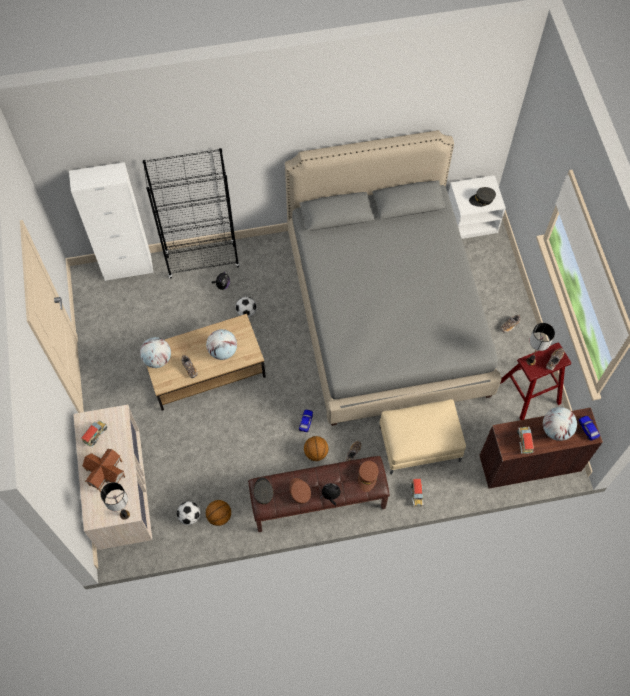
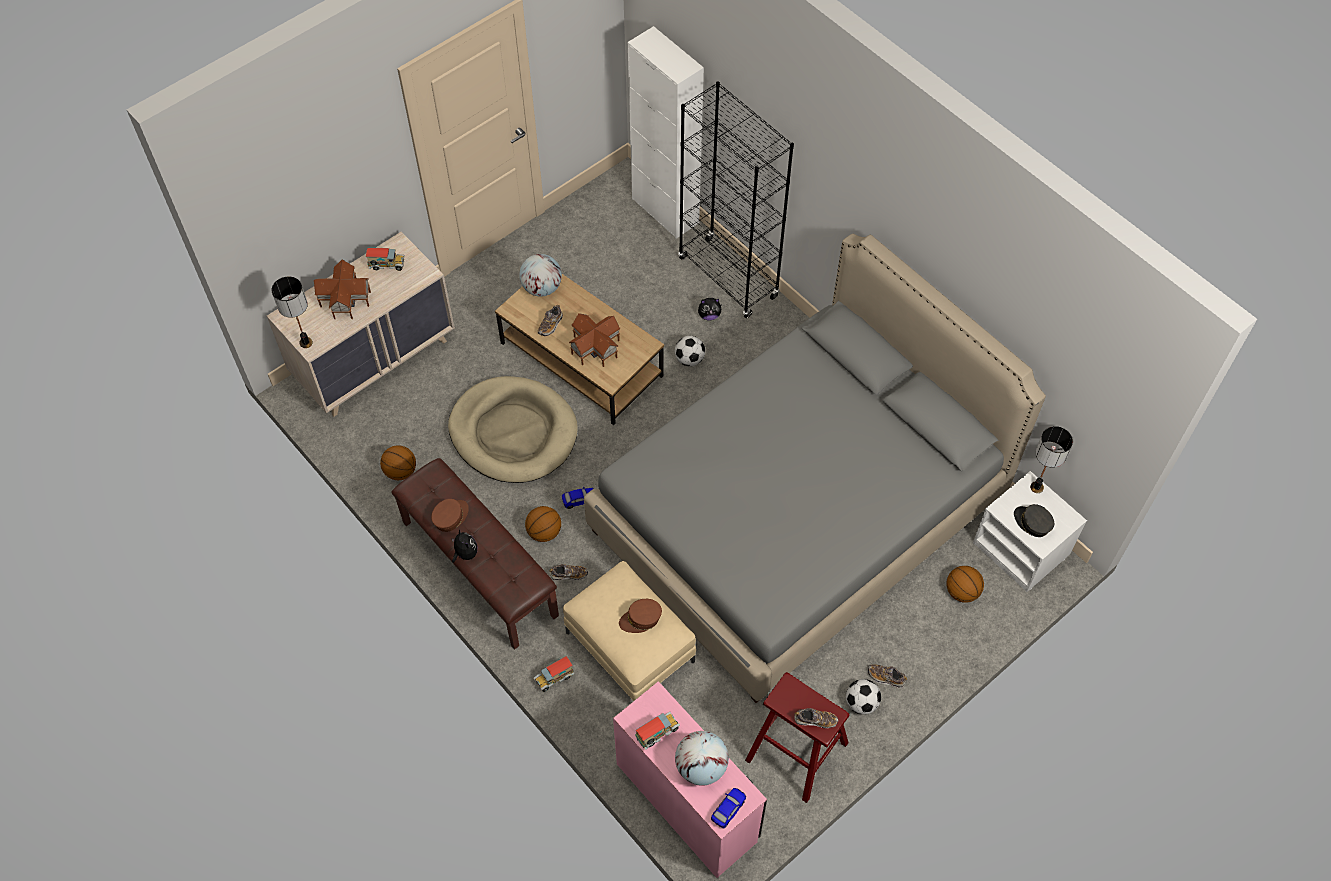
camera: 60 degrees right, 5 degrees down
football [177,501,200,525] -> football moved to [846,679,881,715]
globe [206,329,237,360] -> toy house [569,313,620,367]
grey cap [254,477,273,504] -> none
brown cap [358,461,379,492] -> brown cap moved to [619,599,662,633]
brown desk [479,408,603,489] -> pink desk [613,681,767,878]
table lamp [526,323,555,366] -> table lamp moved to [1030,426,1073,493]
none -> beige dog bed [448,376,578,483]
none -> basketball [946,566,984,603]

